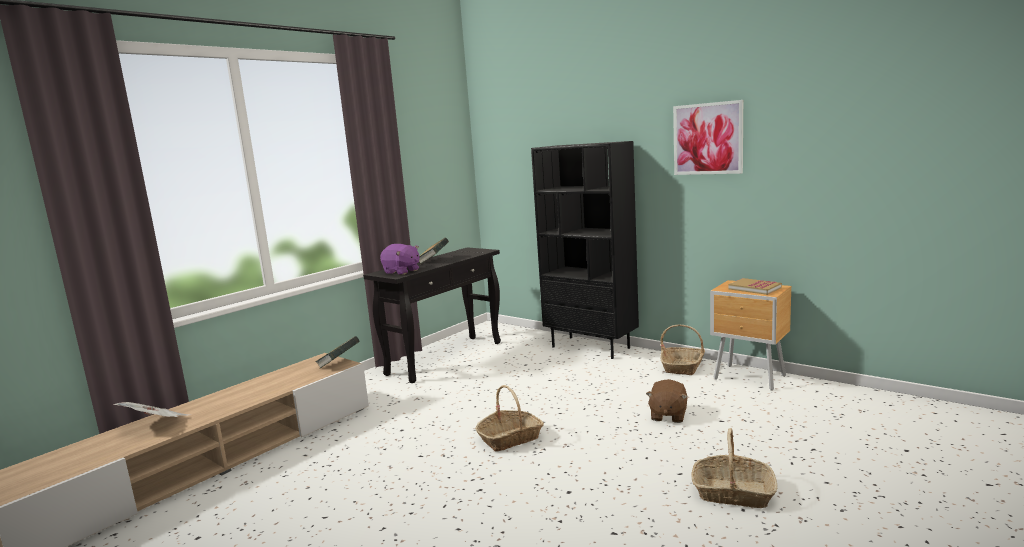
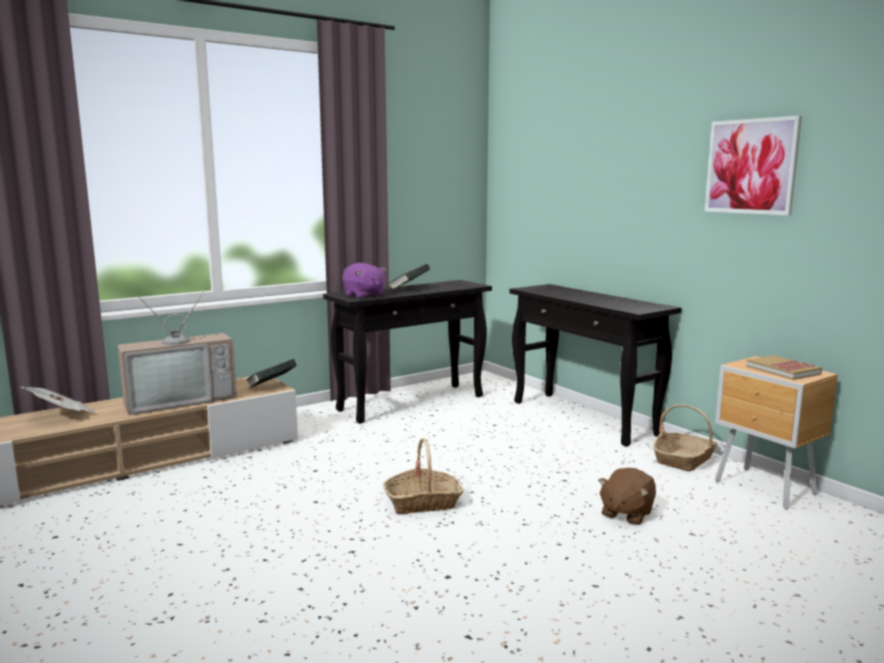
camera: 15 degrees right, 0 degrees up
black bookcase [531,141,639,359] -> black console table [509,284,682,447]
basket [691,428,777,508] -> none
none -> television [118,288,237,415]

